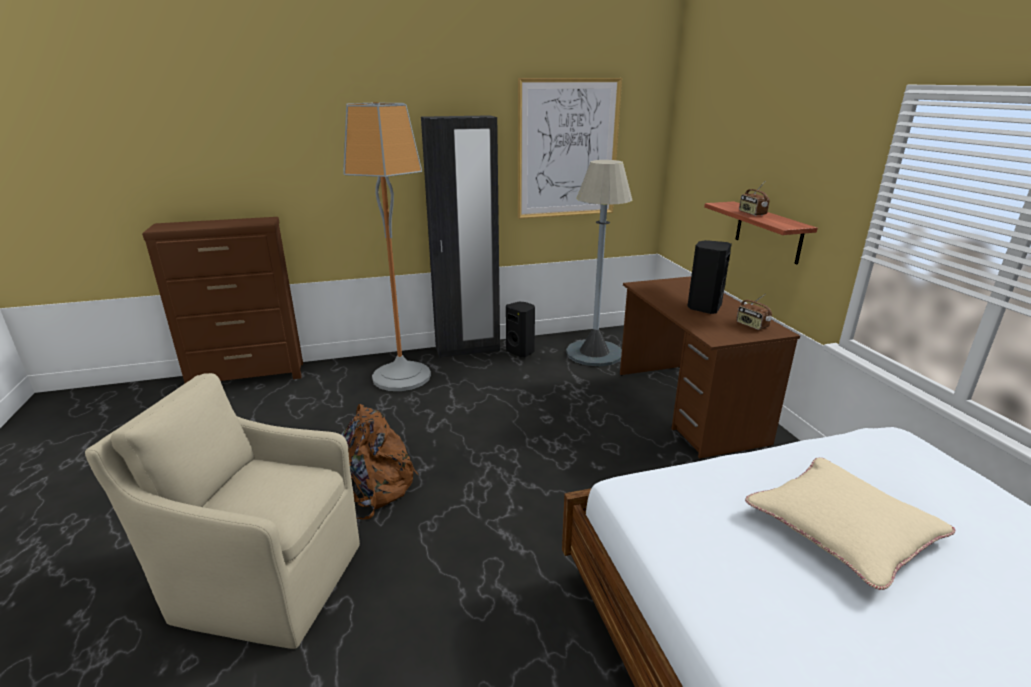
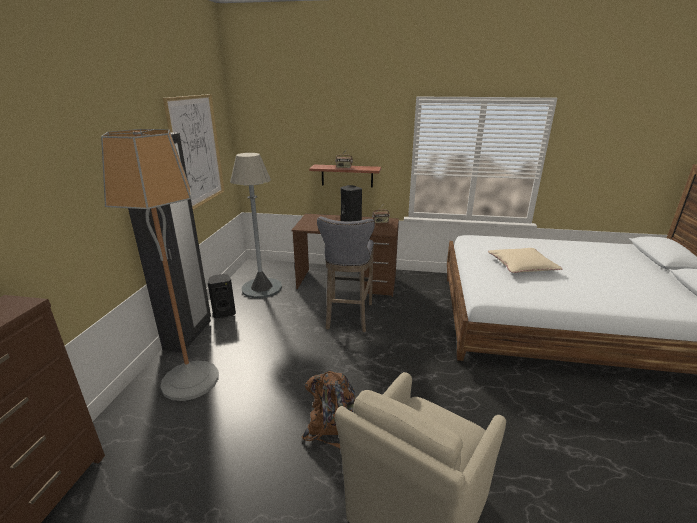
camera: 65 degrees left, 0 degrees up
none -> grey stool [317,217,375,332]

